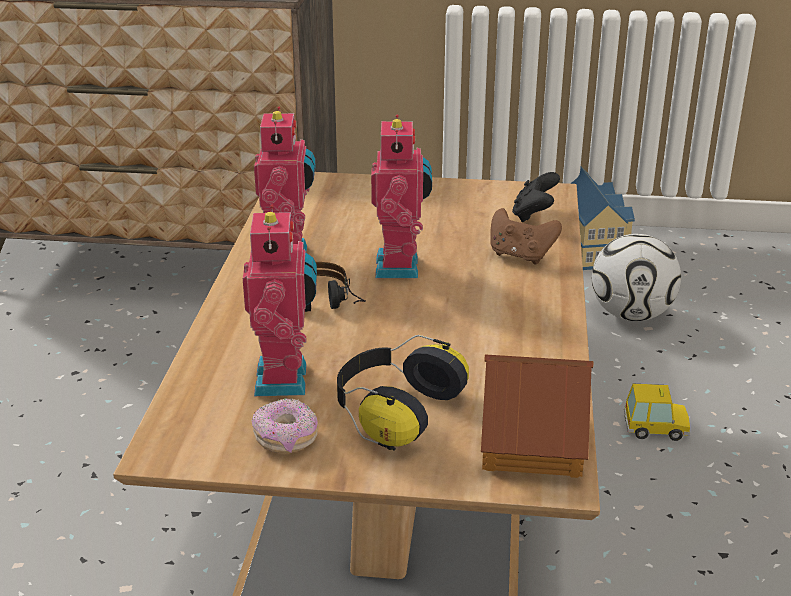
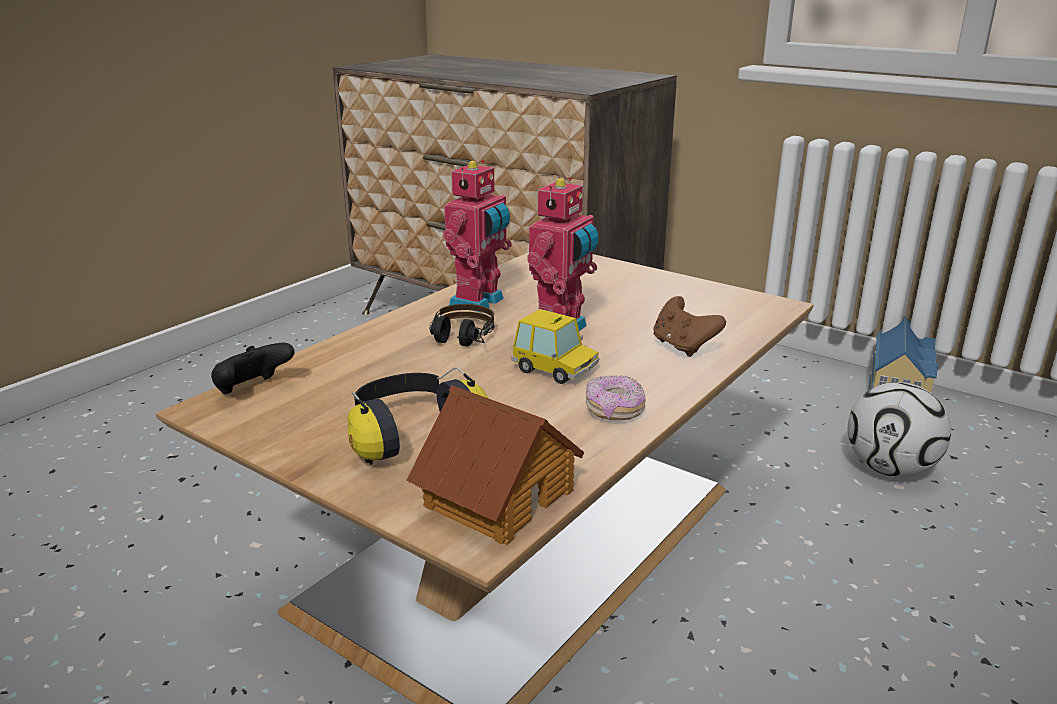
camera: 30 degrees right, 5 degrees down
toy robot [243,205,317,396] -> none
donut [252,399,319,453] -> donut moved to [586,375,646,420]
black game controller [512,172,560,222] -> black game controller moved to [211,343,295,394]
toy car [624,384,690,441] -> toy car moved to [511,309,599,384]

